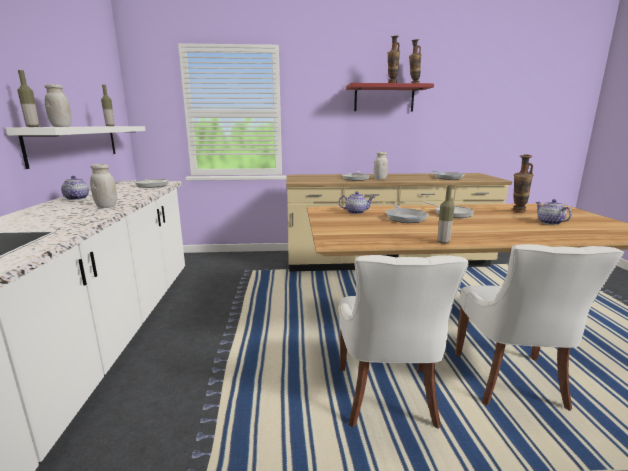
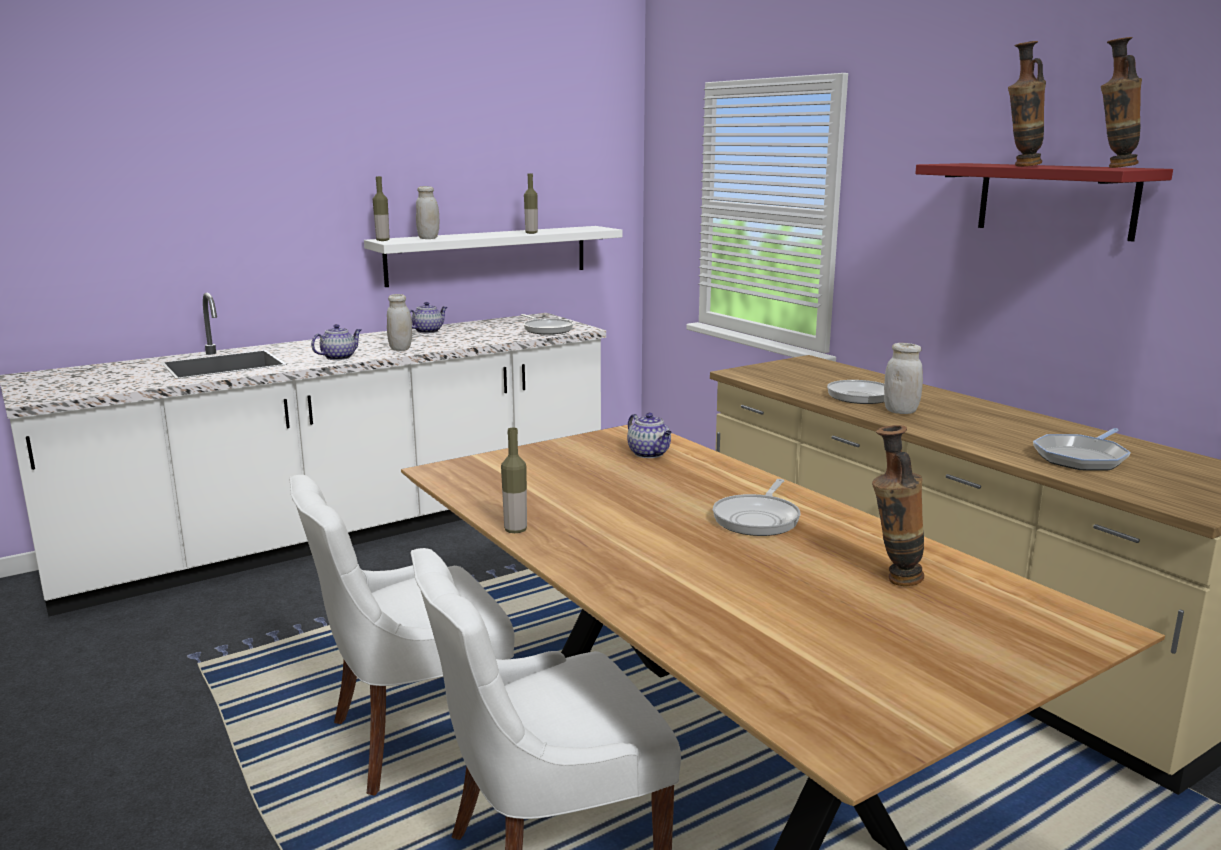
camera: 60 degrees right, 0 degrees up
frying pan [386,204,429,223] -> none
teapot [536,199,572,225] -> teapot moved to [311,324,361,360]

